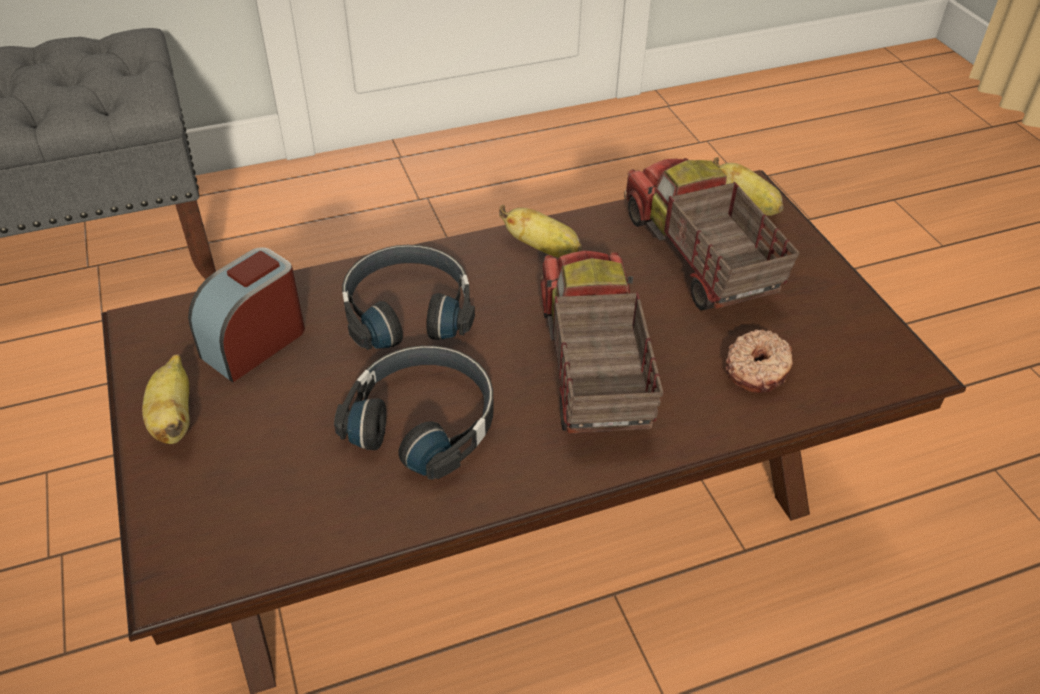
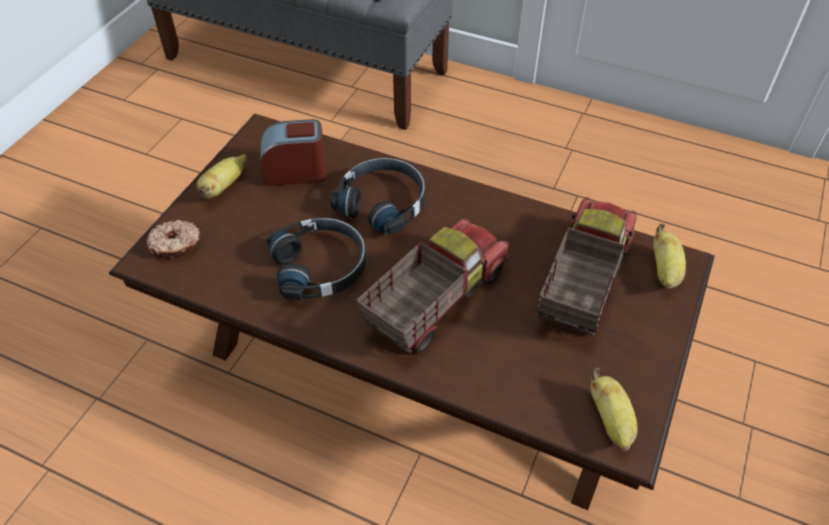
camera: 45 degrees right, 5 degrees up
banana [499,205,582,258] -> banana moved to [591,368,638,451]
donut [725,330,793,393] -> donut moved to [147,220,200,259]

